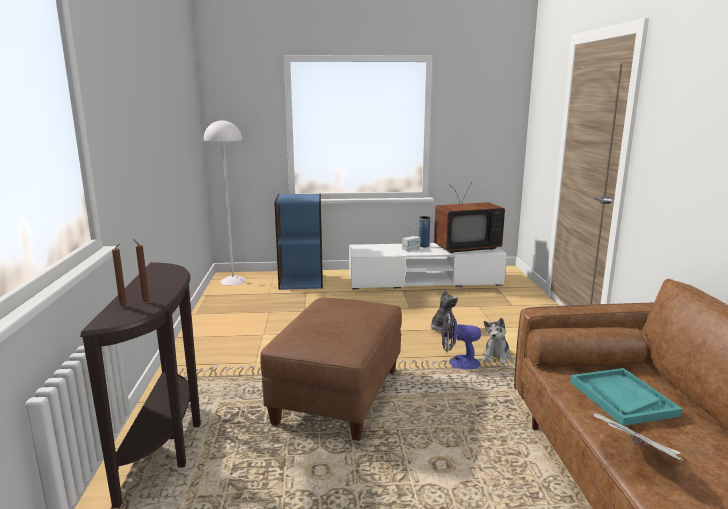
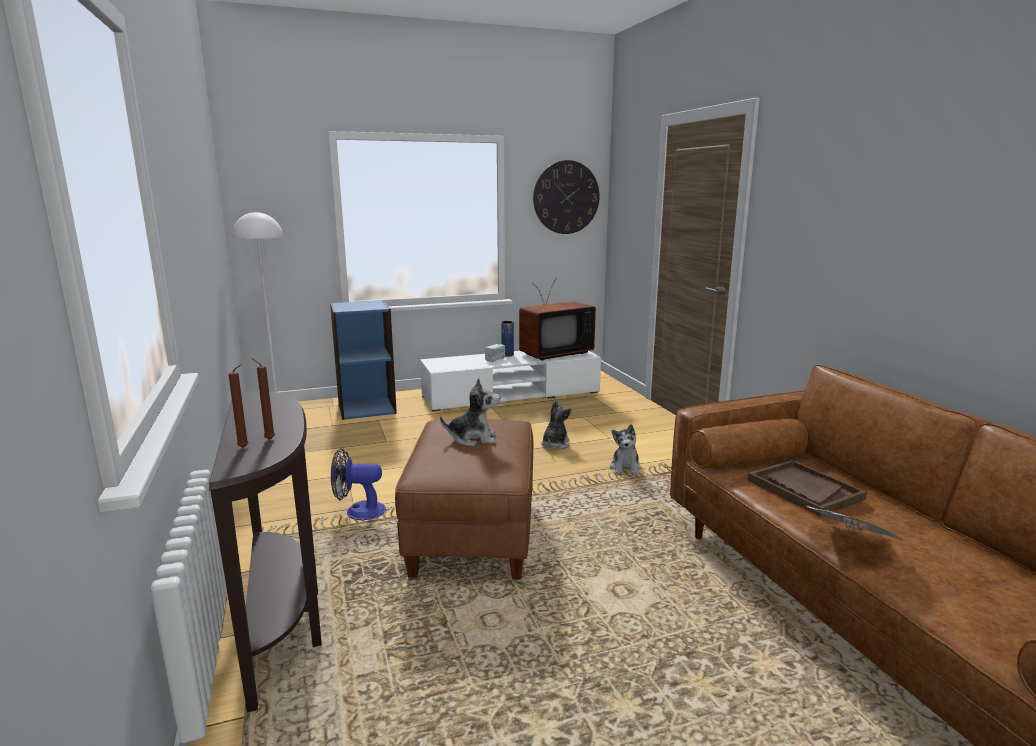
camera: 15 degrees left, 0 degrees up
fan [442,311,481,370] -> fan moved to [331,448,386,520]
turquoise tray [570,368,683,426] -> brown tray [748,460,867,516]
none -> plush toy [440,378,500,446]
none -> wall clock [533,160,600,234]

